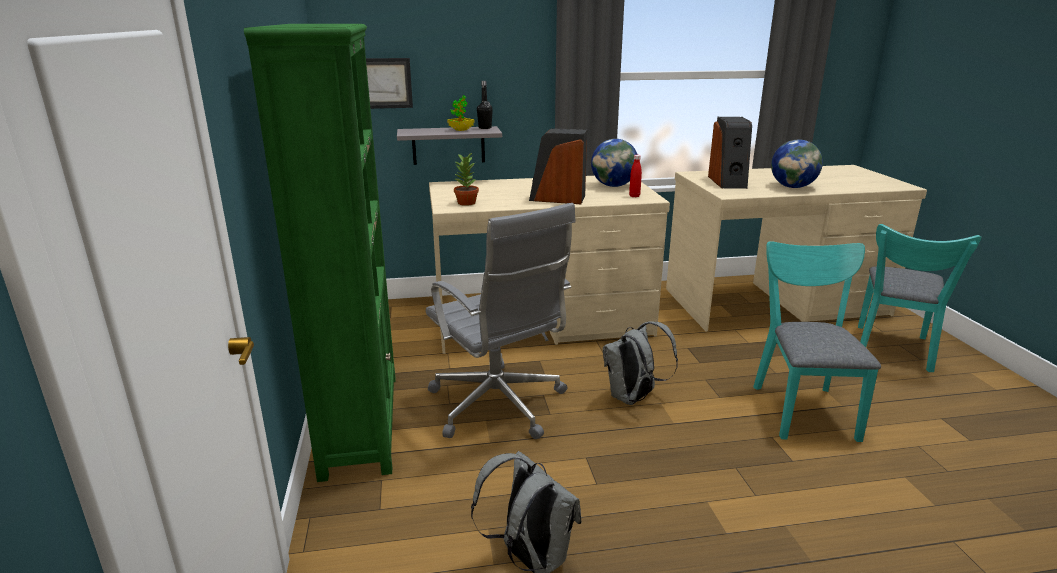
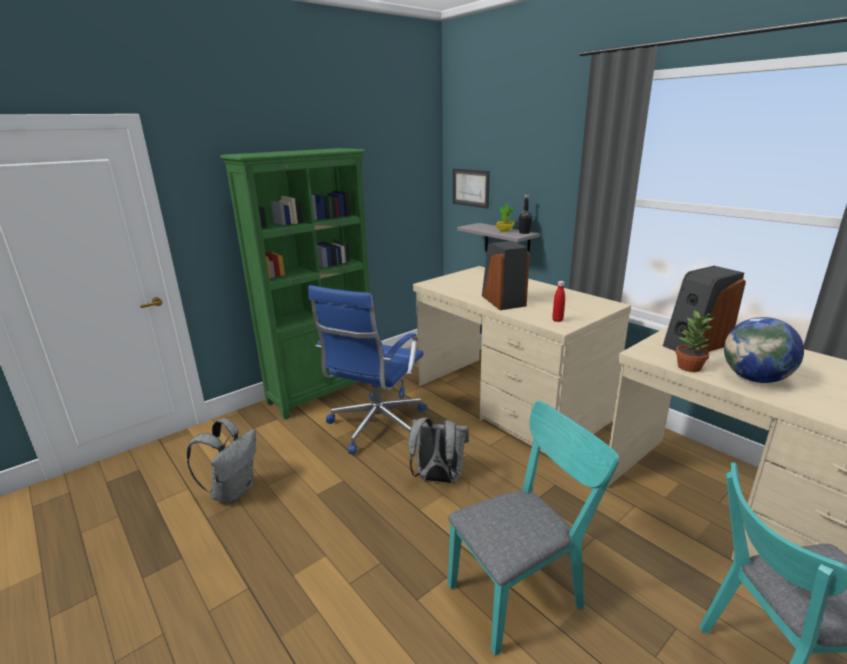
camera: 60 degrees right, 0 degrees up
grey office chair [426,203,576,439] -> blue office chair [308,285,427,454]
potted plant [453,153,479,206] -> potted plant moved to [676,310,713,372]
globe [591,139,638,187] -> none

